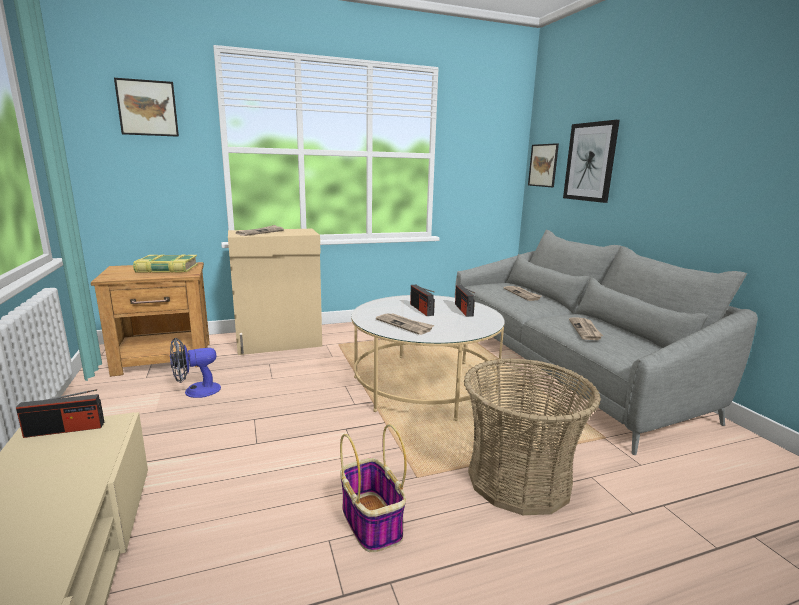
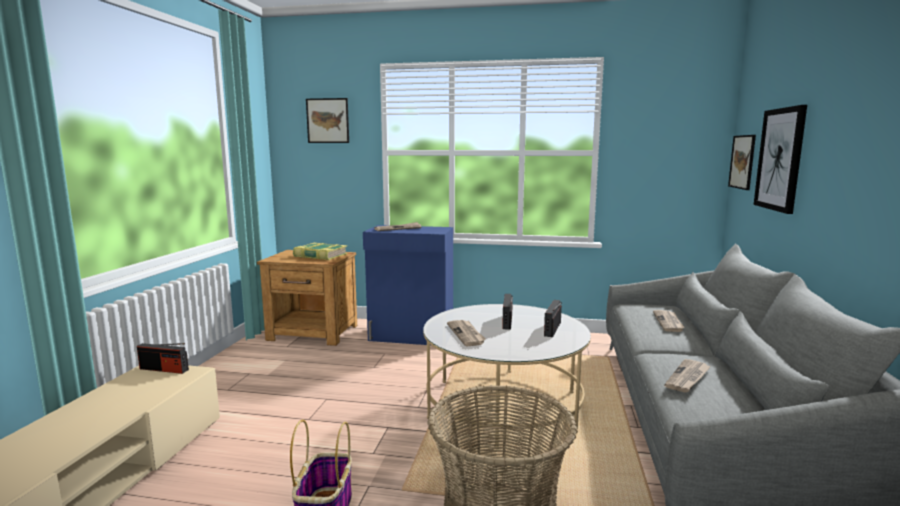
camera: 30 degrees right, 5 degrees down
fan [170,338,221,398] -> none
beige cabinet [228,229,322,355] -> blue cabinet [363,225,453,345]

